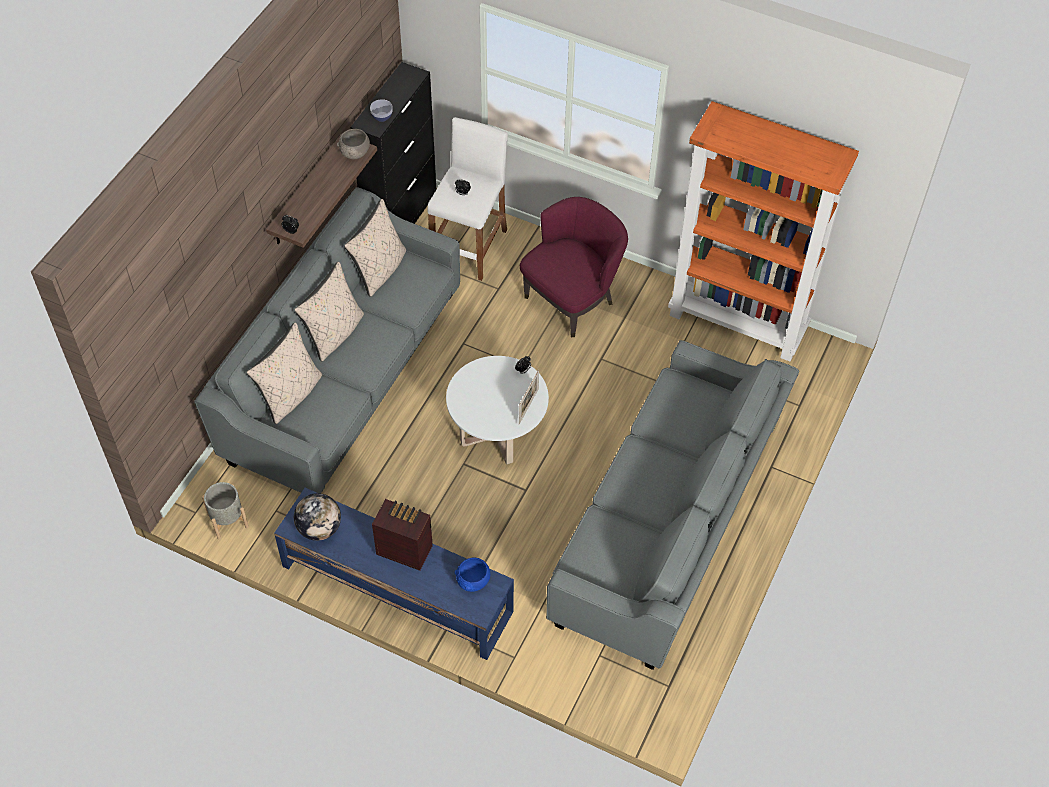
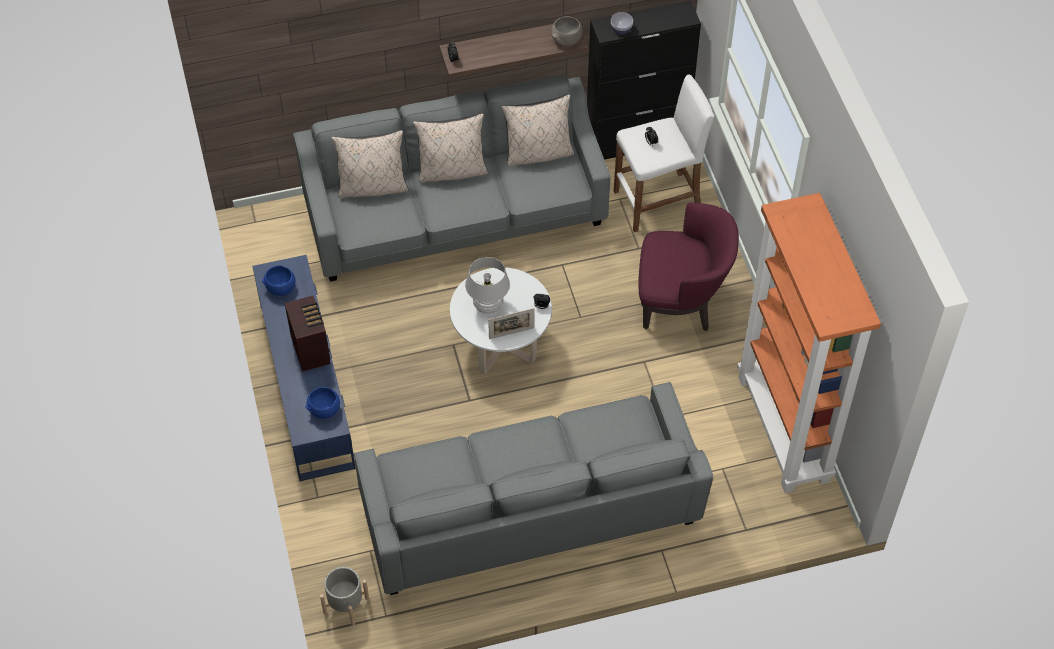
camera: 50 degrees right, 0 degrees up
grey planter [202,482,249,539] -> grey planter moved to [320,567,369,626]
globe [294,493,341,541] -> blue bowl [262,266,296,296]
none -> white table lamp [465,257,510,314]

